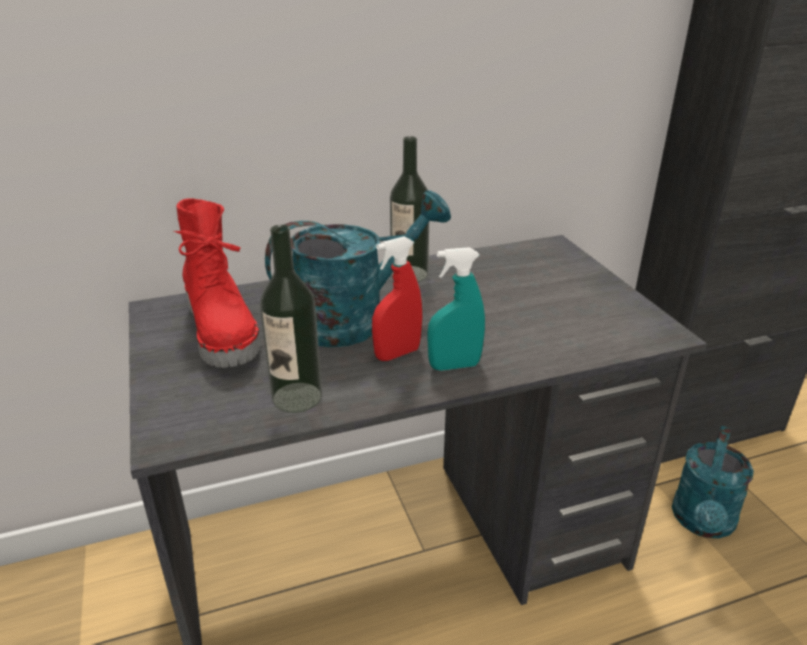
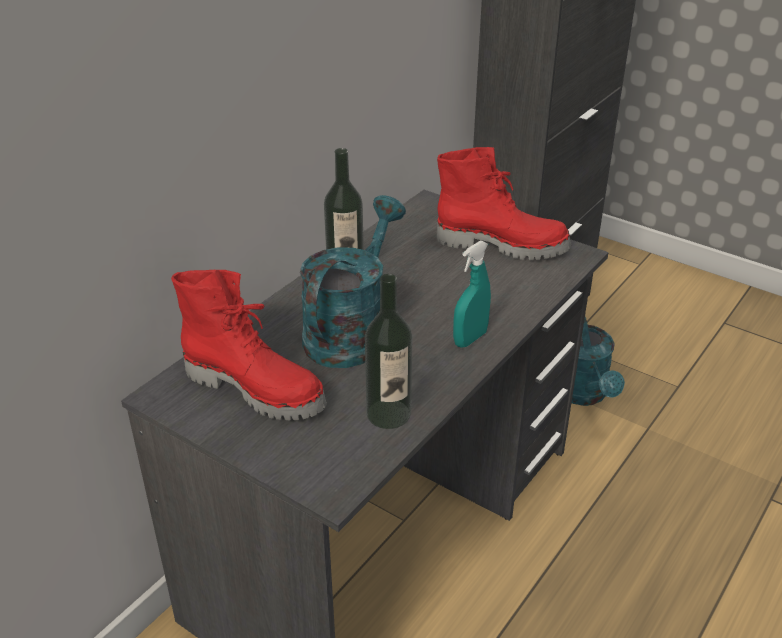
camera: 35 degrees left, 5 degrees up
red spray bottle [372,236,422,361] -> none
none -> red boot [437,147,571,260]

